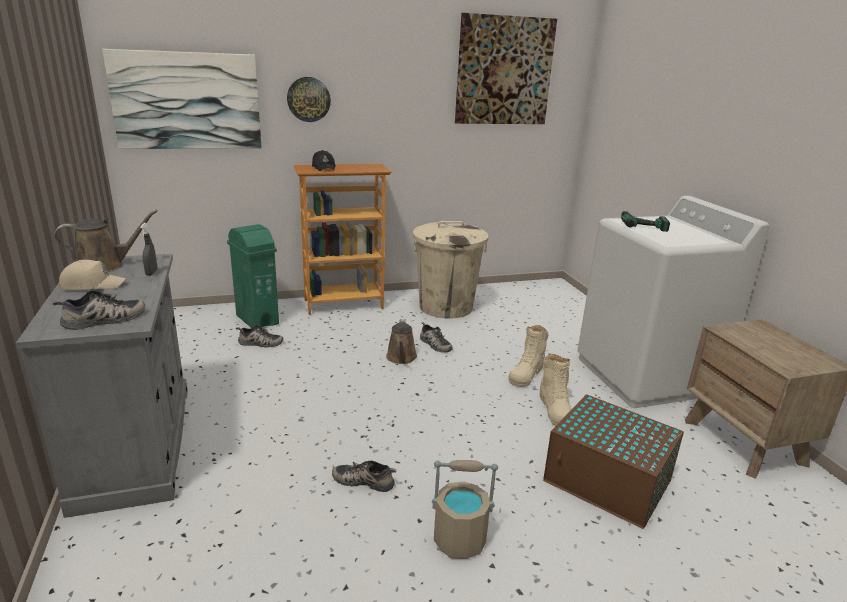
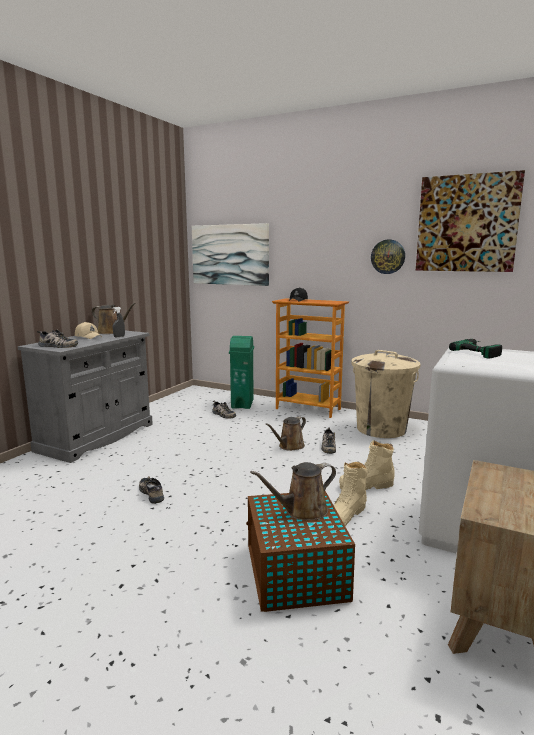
camera: 45 degrees right, 10 degrees down
wall clock [287,77,331,122] -> wall clock moved to [371,239,405,274]
beige bucket [432,460,498,559] -> none
none -> brown watering can [250,462,336,520]

